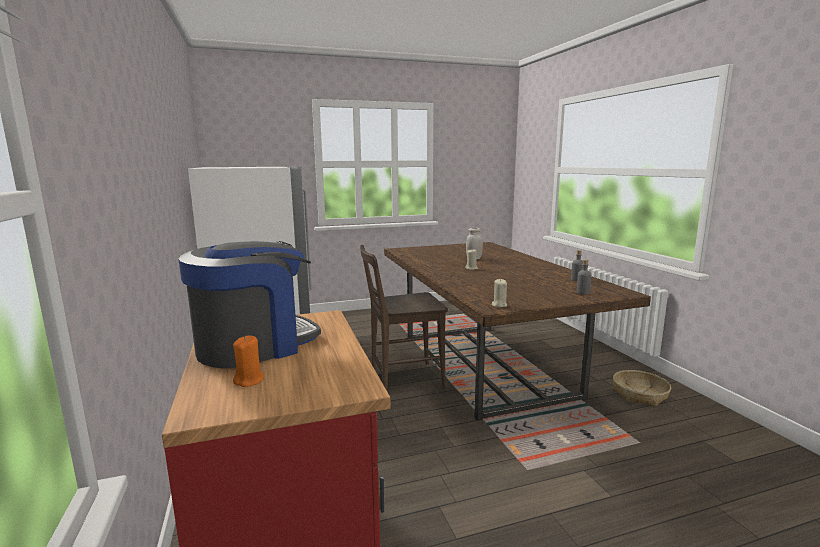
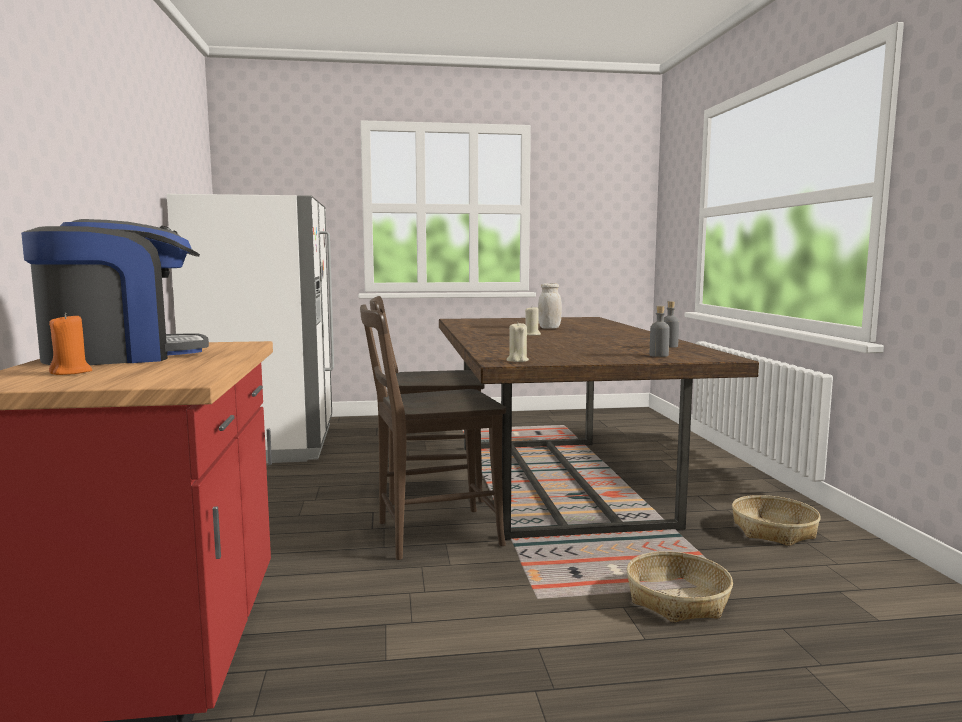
camera: 10 degrees right, 5 degrees down
none -> brown chair [360,304,506,560]
none -> basket [627,551,733,623]

